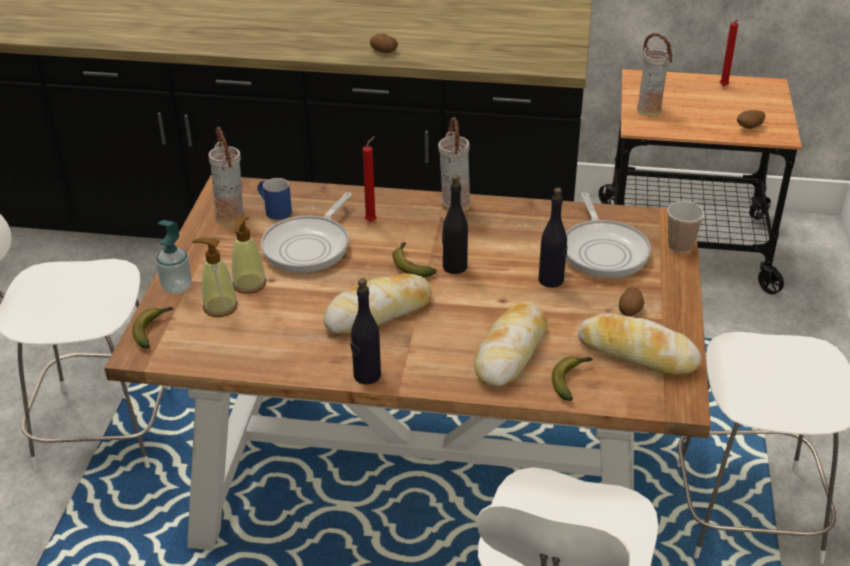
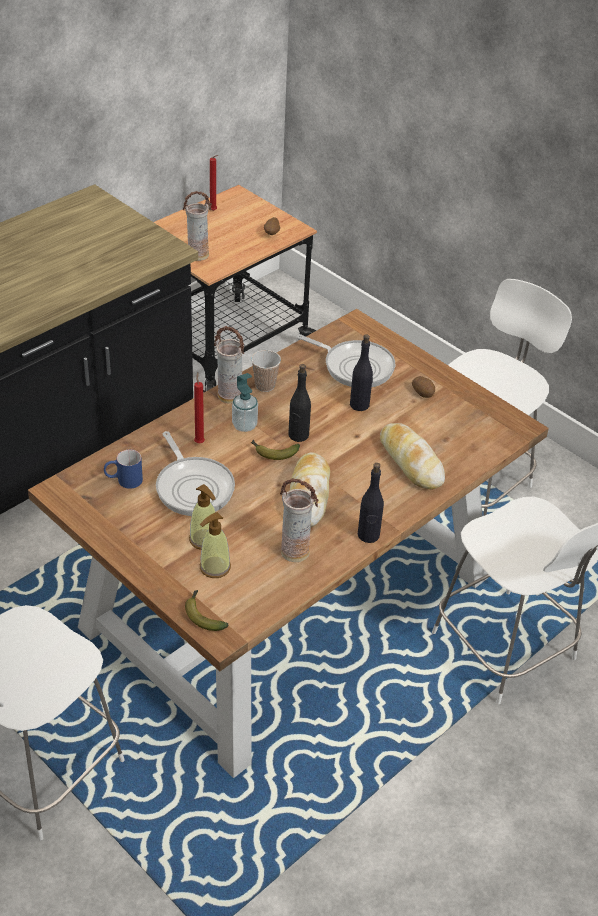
camera: 55 degrees left, 5 degrees up
soap dispenser [156,220,192,294] -> soap dispenser moved to [232,373,258,432]
vase [208,127,245,225] -> vase moved to [280,478,319,562]
potato [370,34,398,53] -> none
banana [552,356,592,401] -> none
bread [577,313,701,376] -> none
cup [667,201,705,253] -> cup moved to [251,350,281,392]

